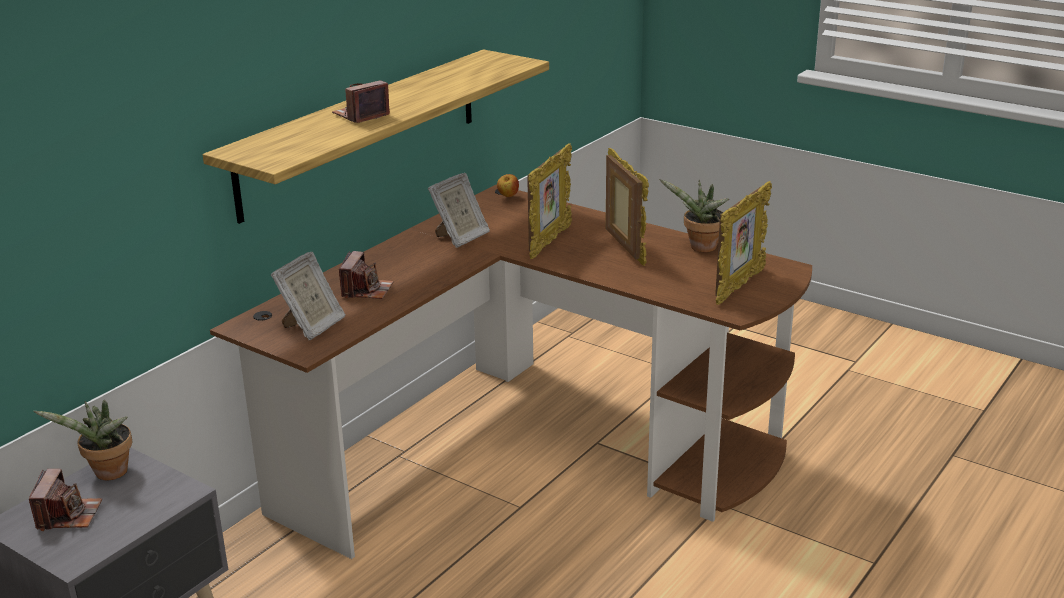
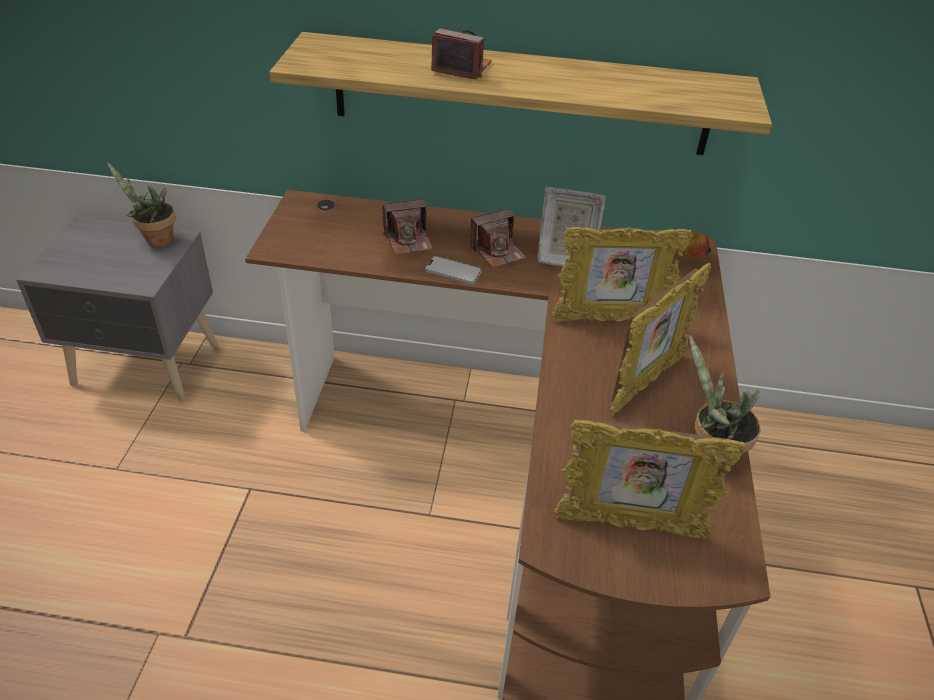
camera: 60 degrees right, 15 degrees up
camera [29,469,102,531] -> camera moved to [470,208,526,267]
picture frame [271,252,346,340] -> none
none -> phone [425,256,482,284]

